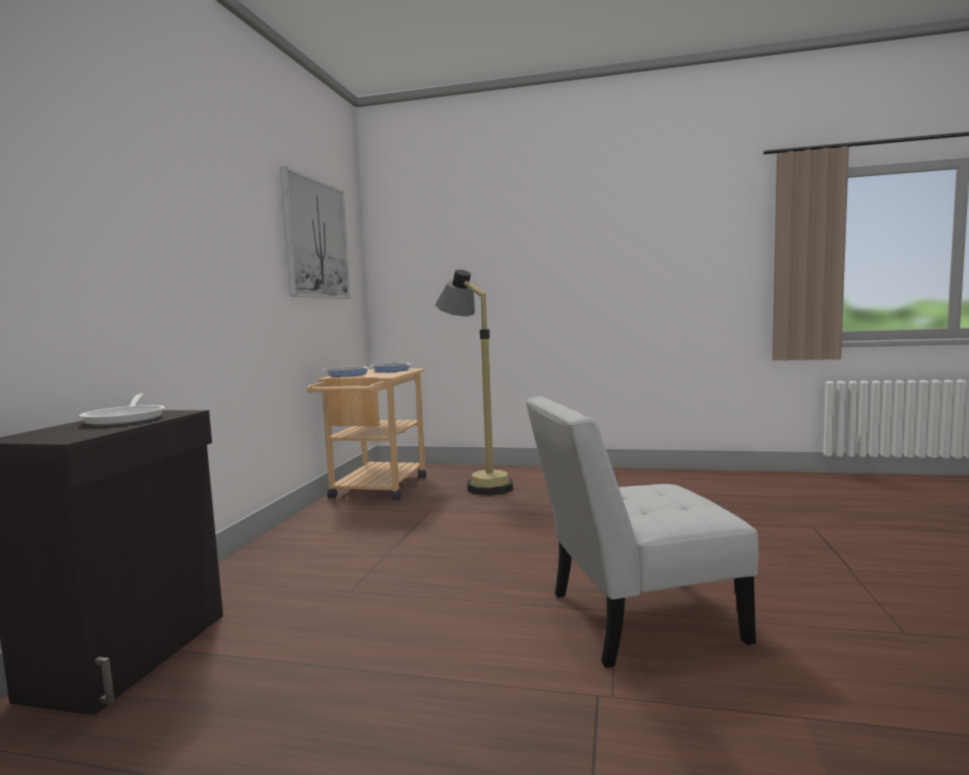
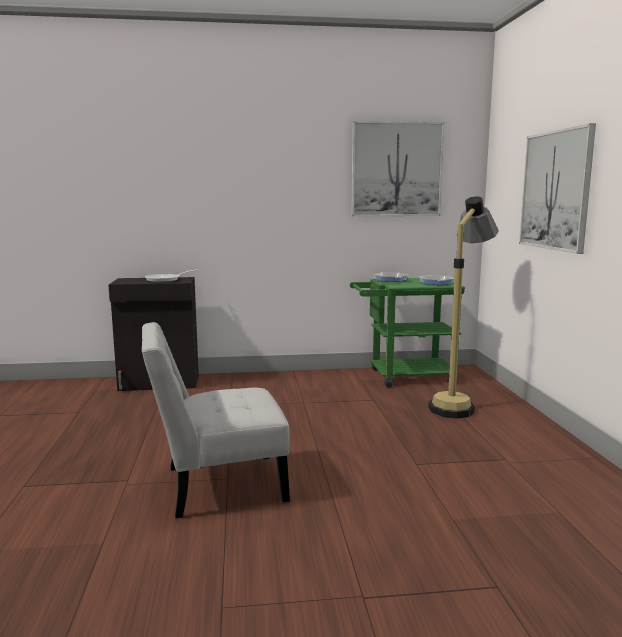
camera: 70 degrees right, 5 degrees up
beige cart [307,368,426,500] -> green cart [350,278,465,388]
white chair [526,396,759,668] -> white chair turned 75 degrees counterclockwise [142,322,290,518]
none -> picture [519,123,596,254]

